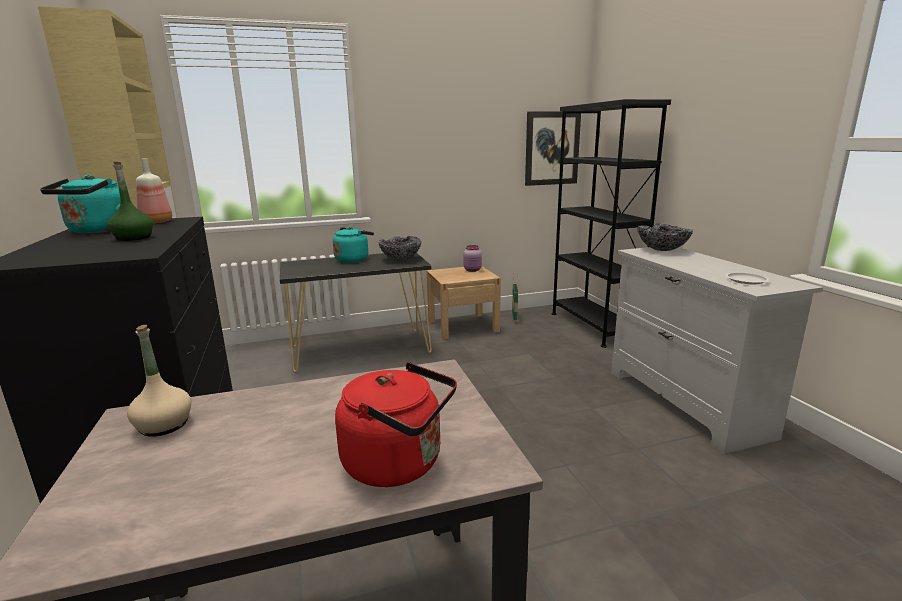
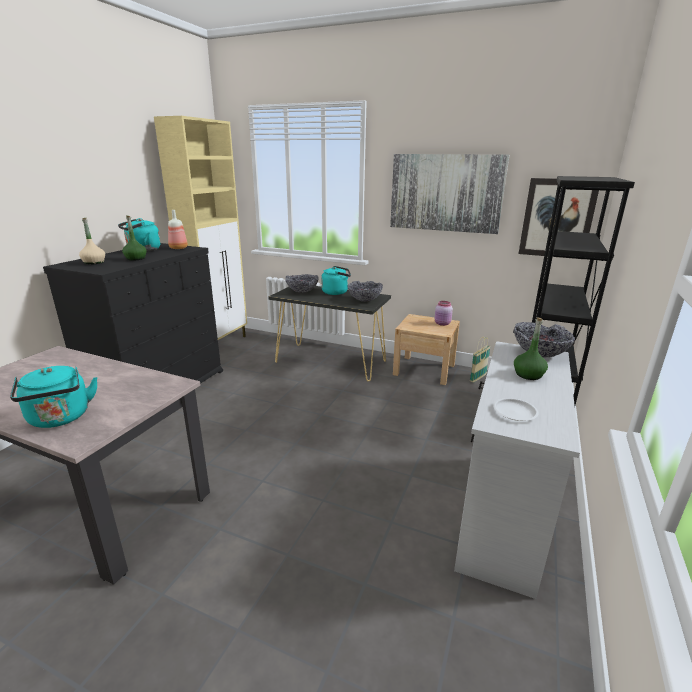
camera: 40 degrees right, 5 degrees up
beige bottle [127,325,192,437] -> beige bottle moved to [79,218,105,265]
red kettle [335,362,457,487] -> turquoise kettle [10,366,98,428]
none -> bowl [285,274,319,293]
none -> picture [390,154,509,234]
none -> green bottle [514,317,548,380]

